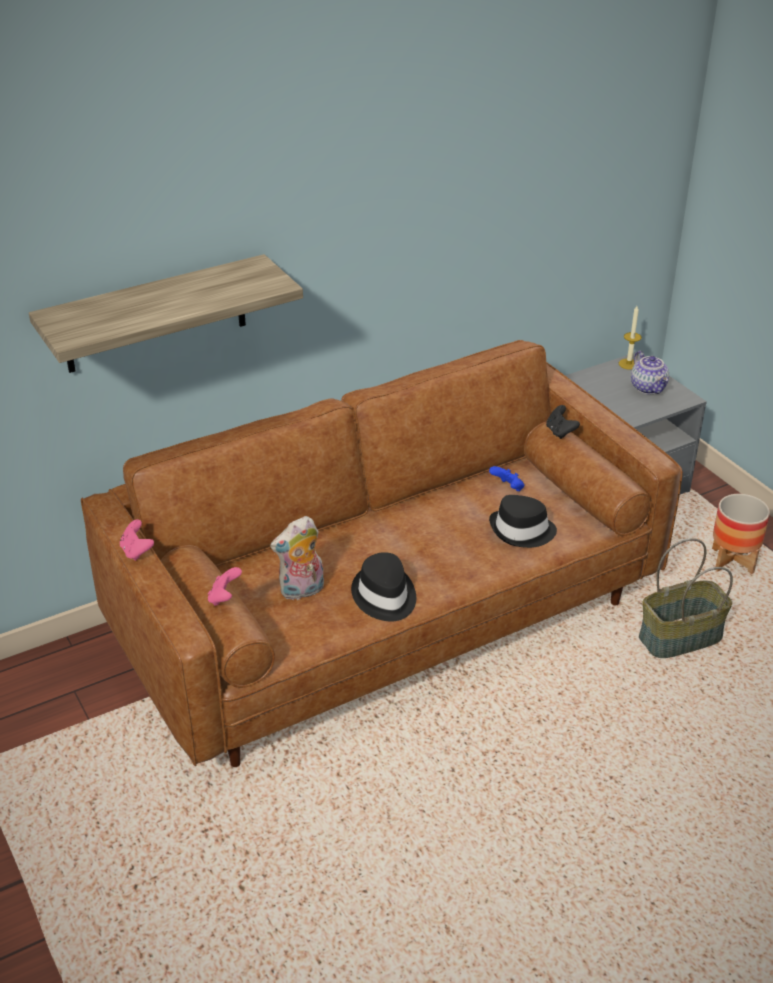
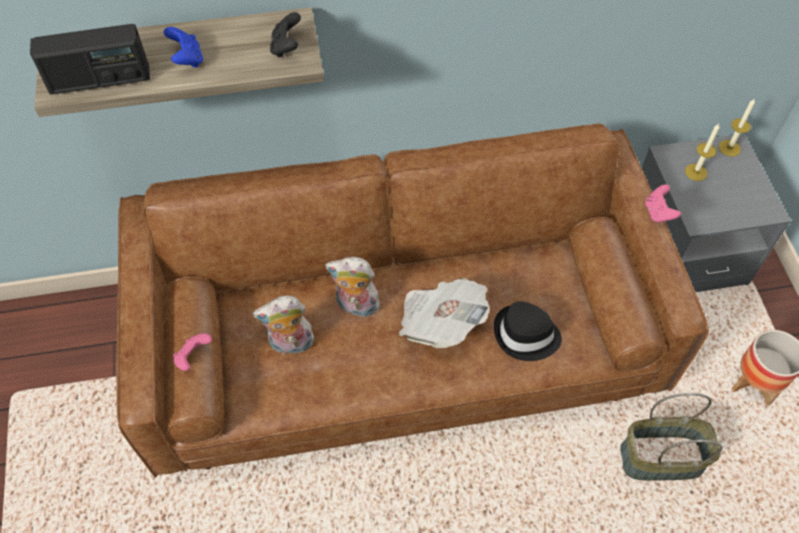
camera: 20 degrees right, 20 degrees up
pink game controller [120,520,154,561] -> pink game controller moved to [645,184,681,223]
black hat [351,552,416,621] -> none
blue game controller [489,466,524,491] -> blue game controller moved to [164,27,203,68]
black game controller [546,405,580,439] -> black game controller moved to [270,12,301,58]
teapot [631,351,669,394] -> none
none -> radio [30,24,150,94]
none -> plush toy [325,257,380,317]
none -> newspaper [399,278,490,348]
none -> candle [685,124,720,181]

